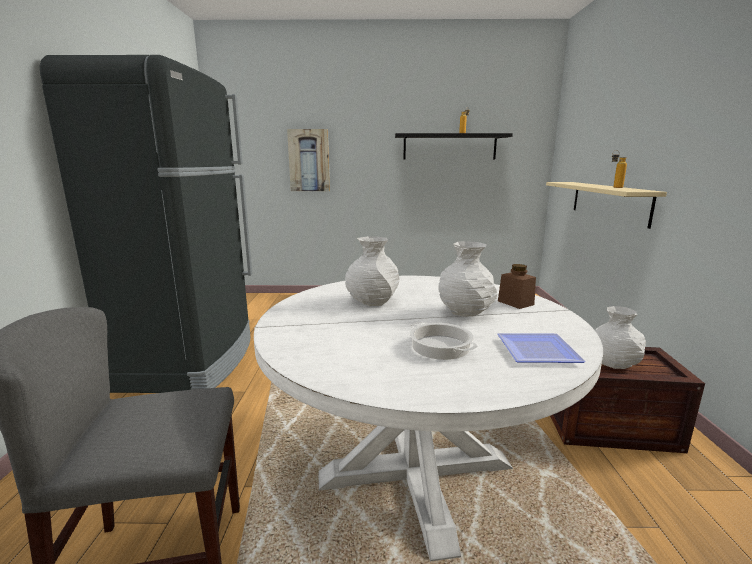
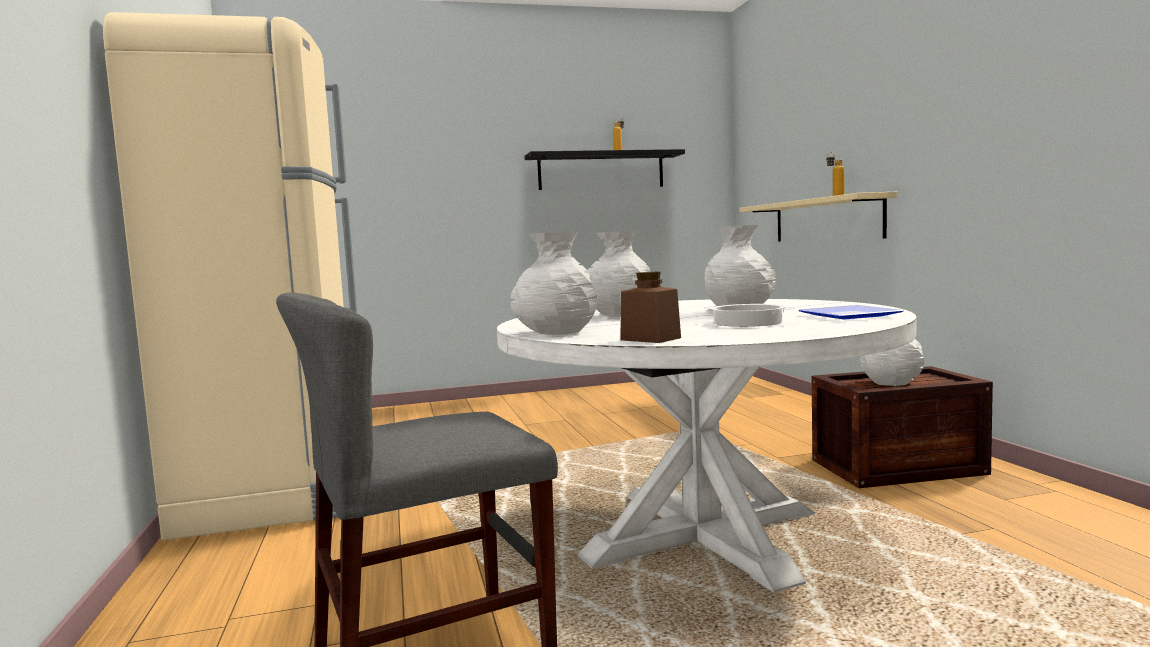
camera: 15 degrees left, 10 degrees down
black fridge [40,55,252,393] -> beige fridge [103,12,357,540]
picture [287,129,330,191] -> none
brown jar [498,264,536,309] -> brown jar moved to [621,272,681,343]
none -> white vase [511,232,597,335]

